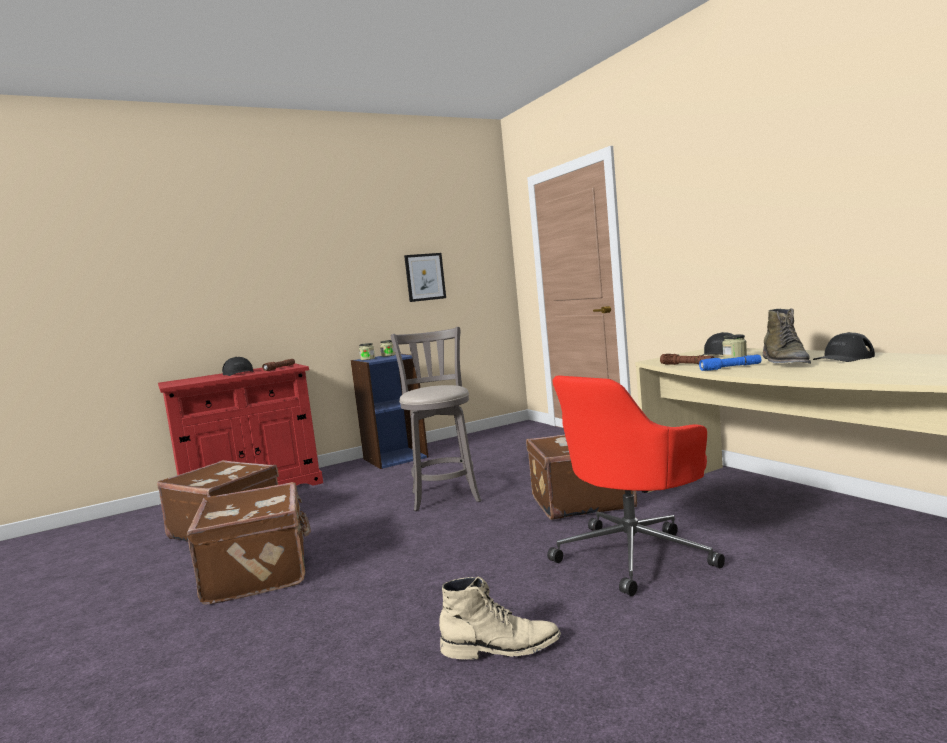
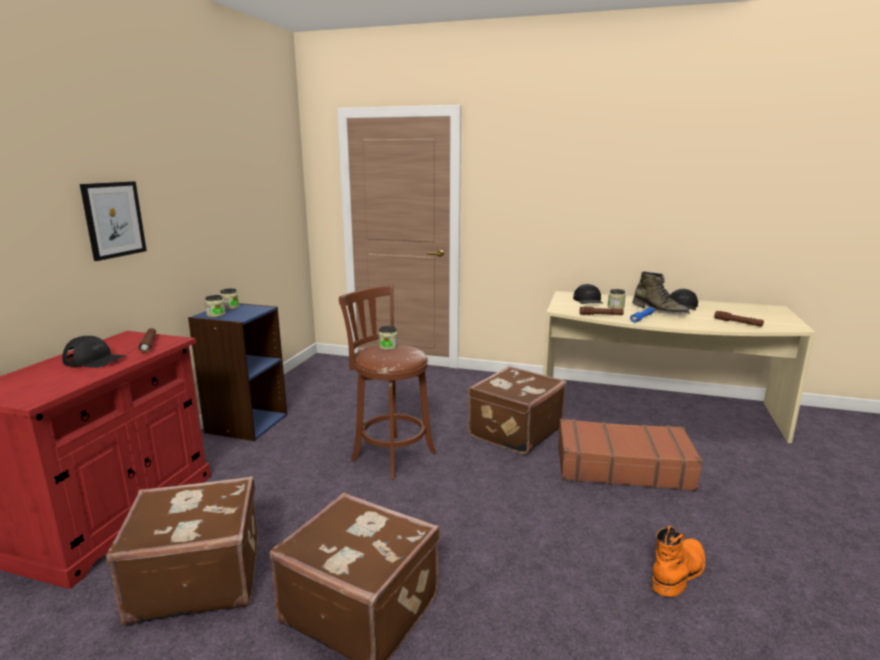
camera: 45 degrees left, 10 degrees up
grey stool [391,327,482,511] -> brown stool [339,284,436,480]
picture [404,253,446,302] -> picture moved to [80,181,147,261]
beige boot [439,577,561,660] -> orange boot [652,526,706,597]
red office chair [547,376,725,596] -> brown suitcase [558,419,703,491]
none -> jar [378,326,398,350]
none -> brown flashlight [714,311,764,327]

